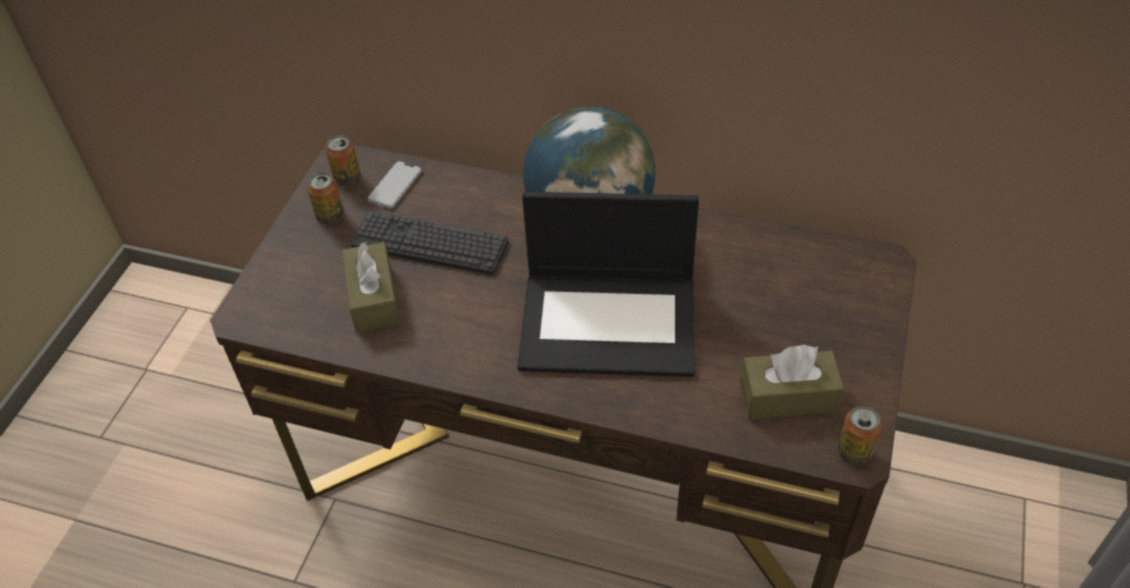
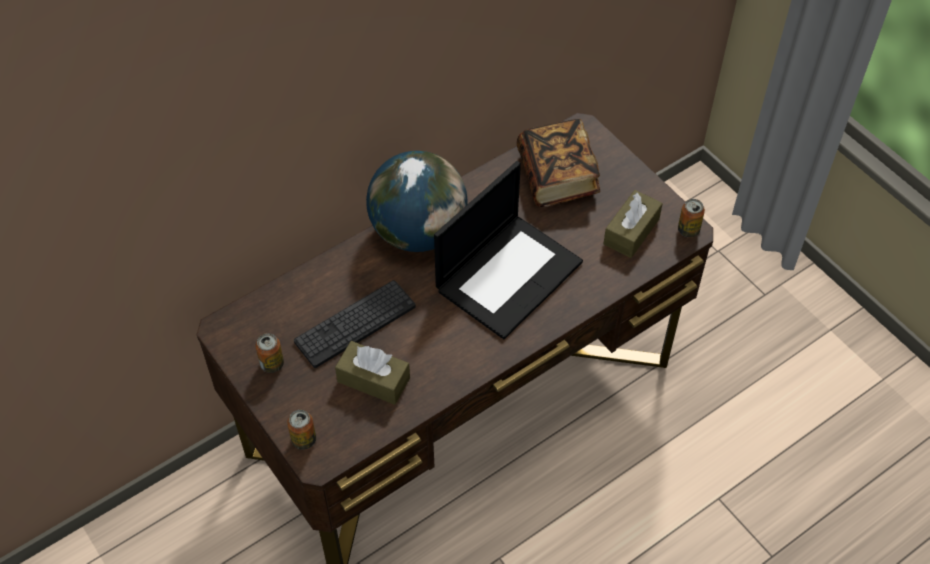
camera: 55 degrees left, 5 degrees up
can [326,135,361,186] -> can moved to [287,410,316,450]
phone [367,161,422,209] -> none
none -> book [517,119,600,207]

